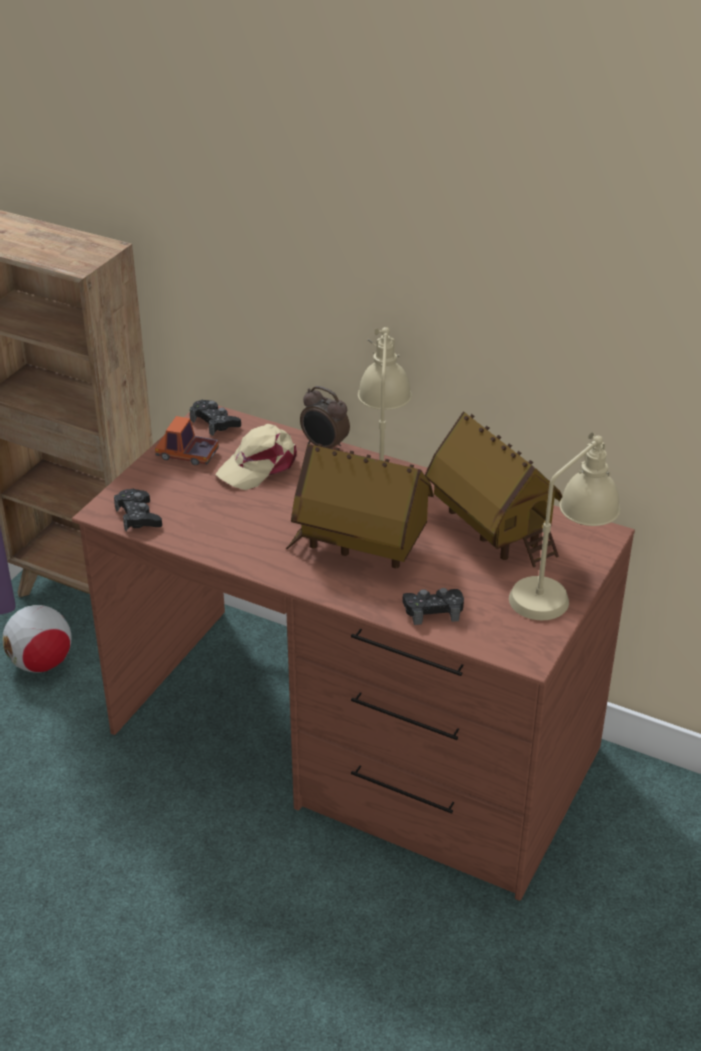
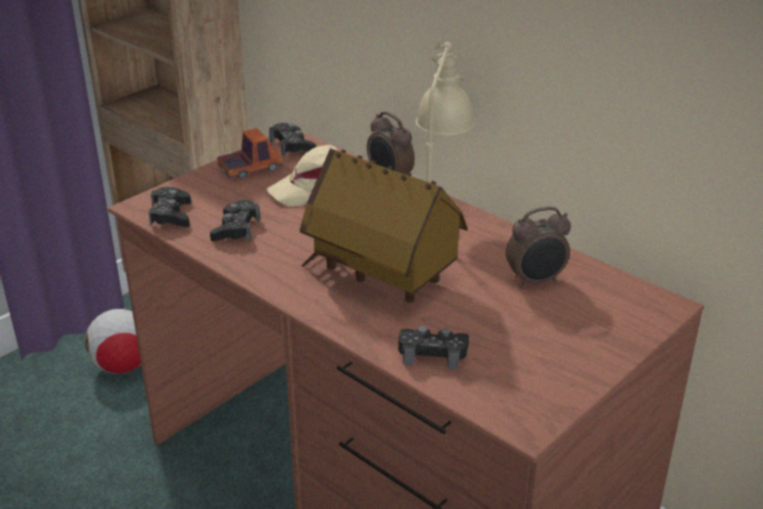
camera: 15 degrees right, 5 degrees down
toy truck [155,416,219,466] -> toy truck turned 120 degrees clockwise [217,128,283,179]
toy house [425,411,562,567] -> alarm clock [506,206,571,288]
beige table lamp [509,432,620,620] -> none
none -> black game controller [210,200,261,242]

